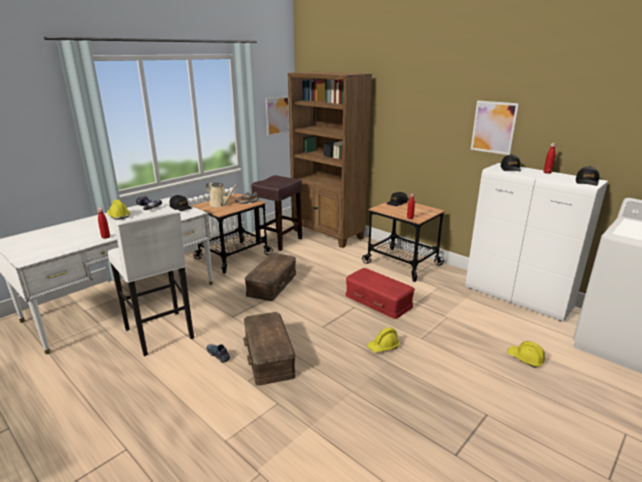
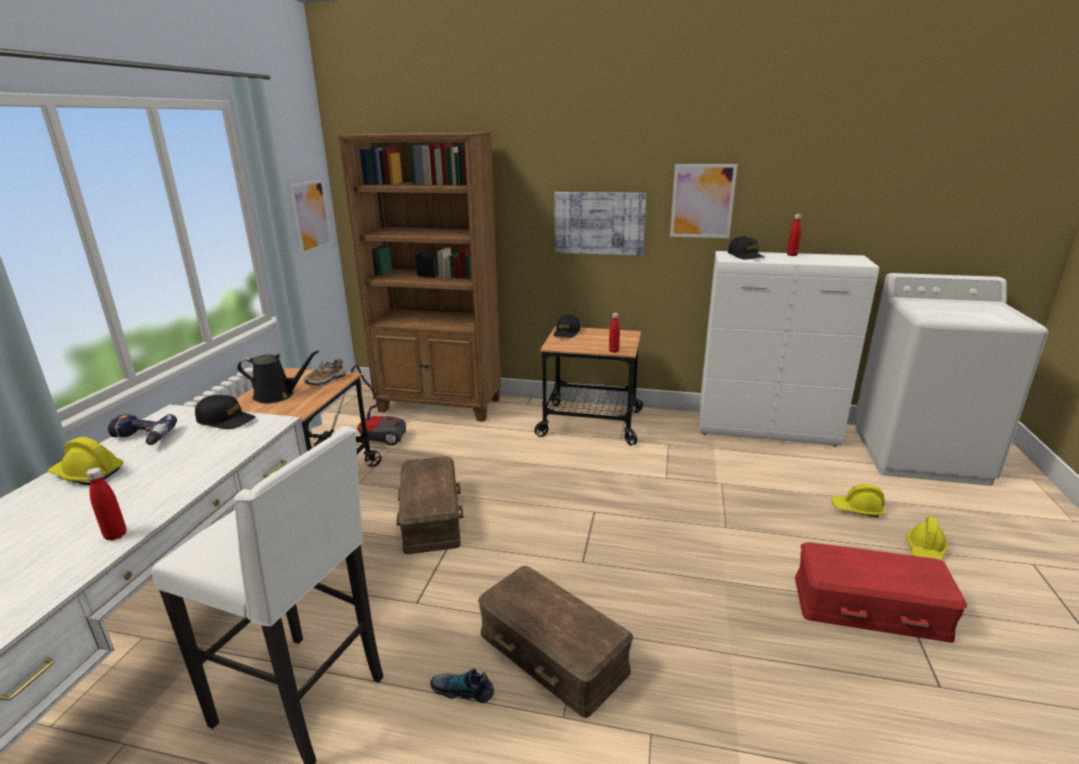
camera: 30 degrees left, 0 degrees up
beige watering can [206,183,237,207] -> black watering can [237,350,319,404]
brown stool [251,175,302,251] -> vacuum cleaner [314,365,406,447]
red storage box [346,268,415,319] -> red storage box moved to [795,542,967,643]
yellow hard hat [367,328,400,353] -> yellow hard hat moved to [907,517,948,561]
black cap [576,166,599,186] -> none
none -> picture [555,192,646,256]

